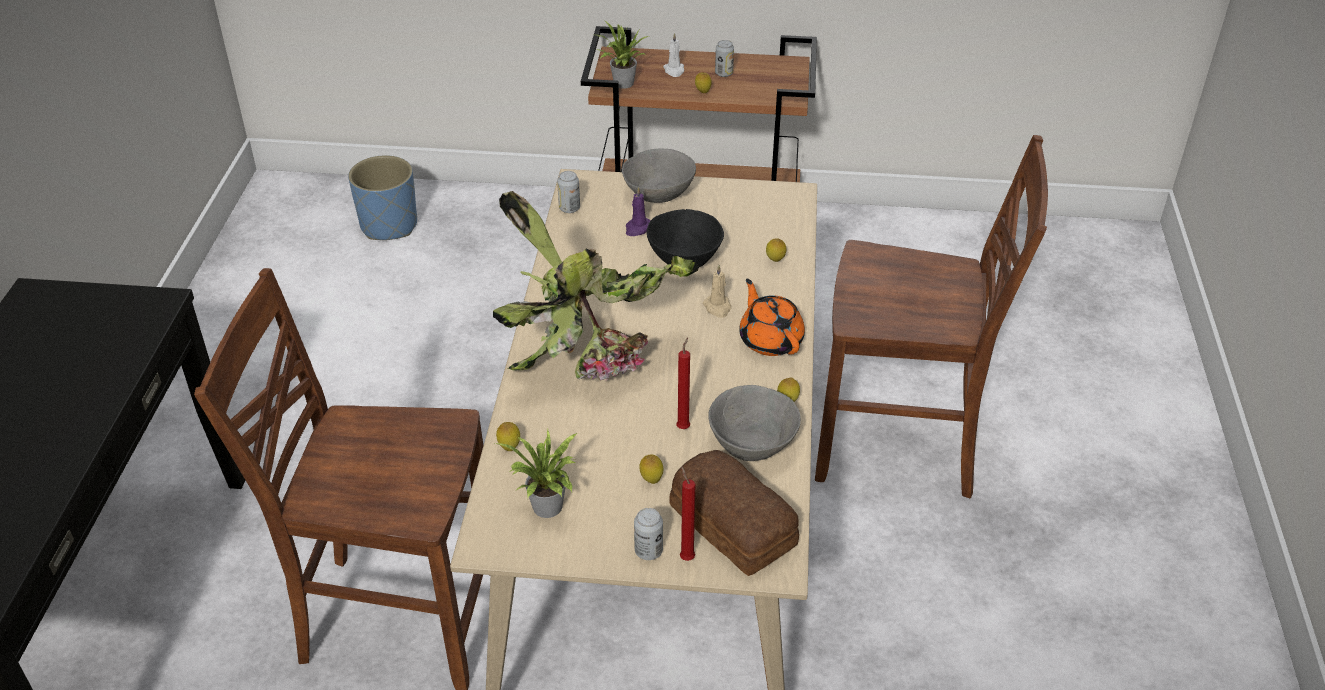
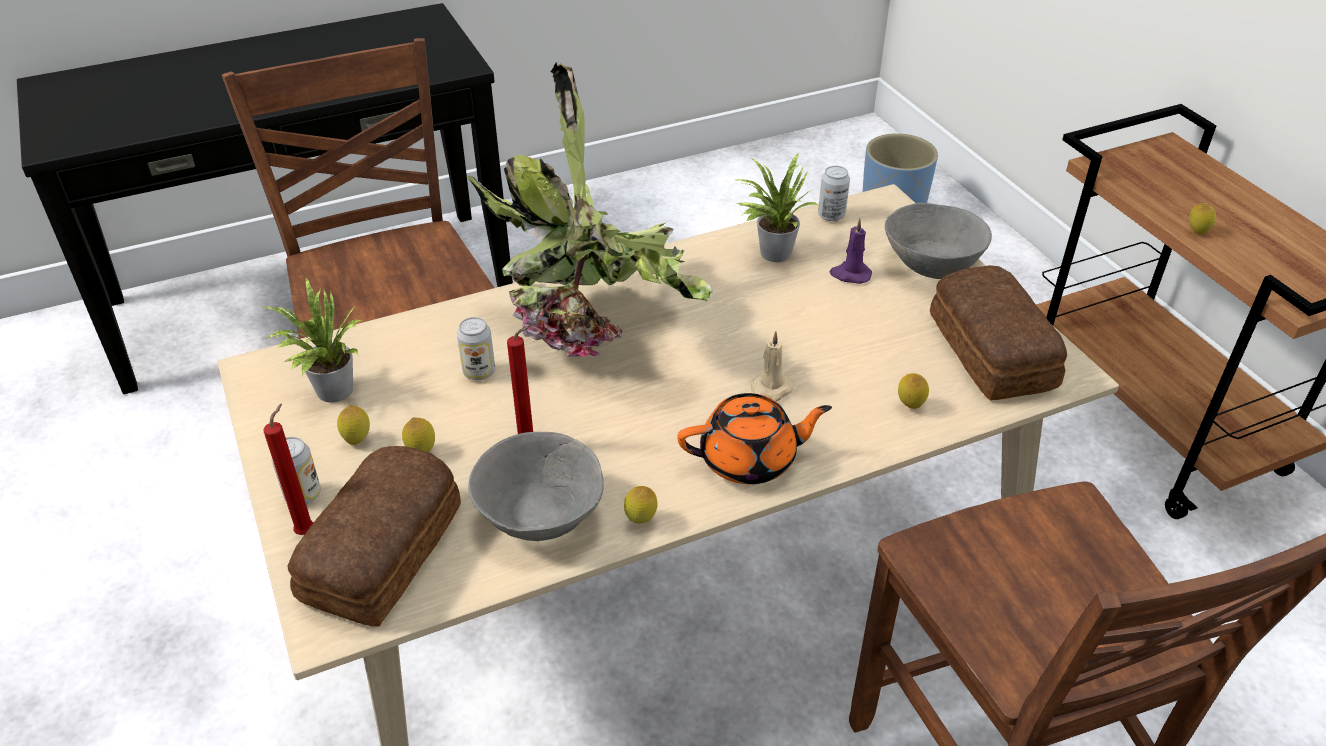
camera: 60 degrees right, 0 degrees up
lemon [496,422,520,451] -> lemon moved to [337,405,370,445]
potted plant [599,21,649,89] -> potted plant moved to [736,153,817,262]
black bowl [647,209,724,267] -> none
white candle [663,33,684,77] -> none
can [715,40,734,77] -> can moved to [457,317,495,380]
orange teapot [739,279,805,356] -> orange teapot turned 45 degrees clockwise [677,393,832,484]
none -> bread [930,265,1067,401]

